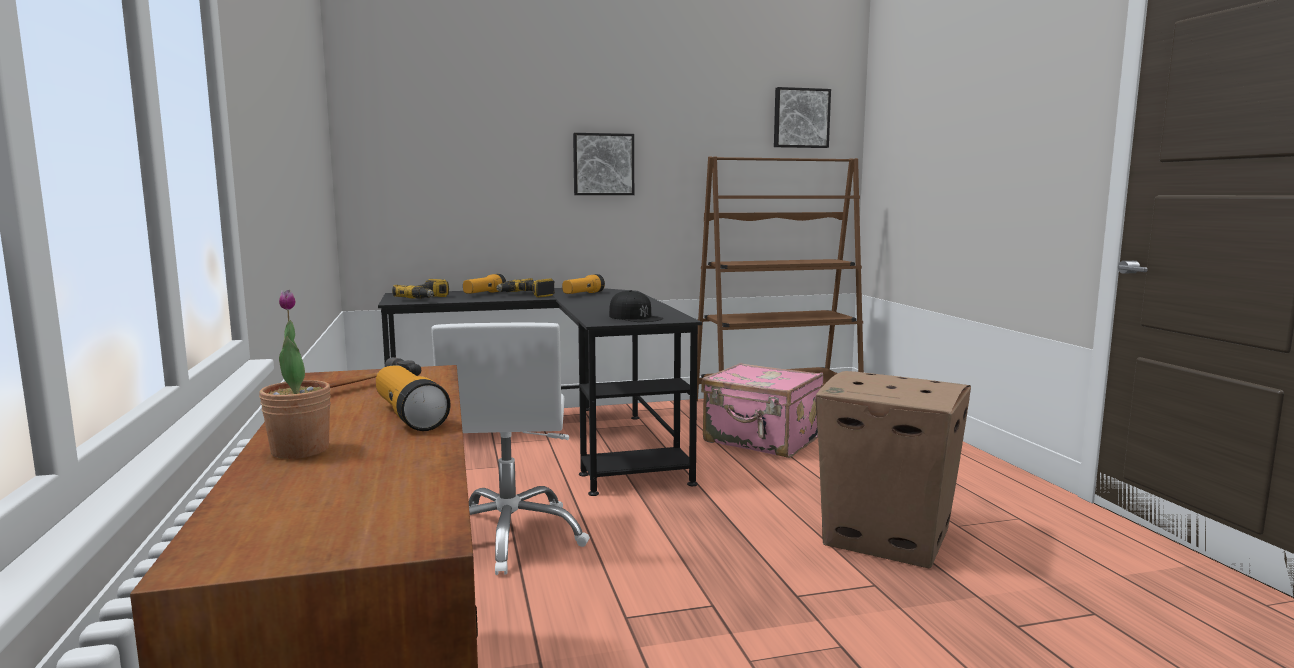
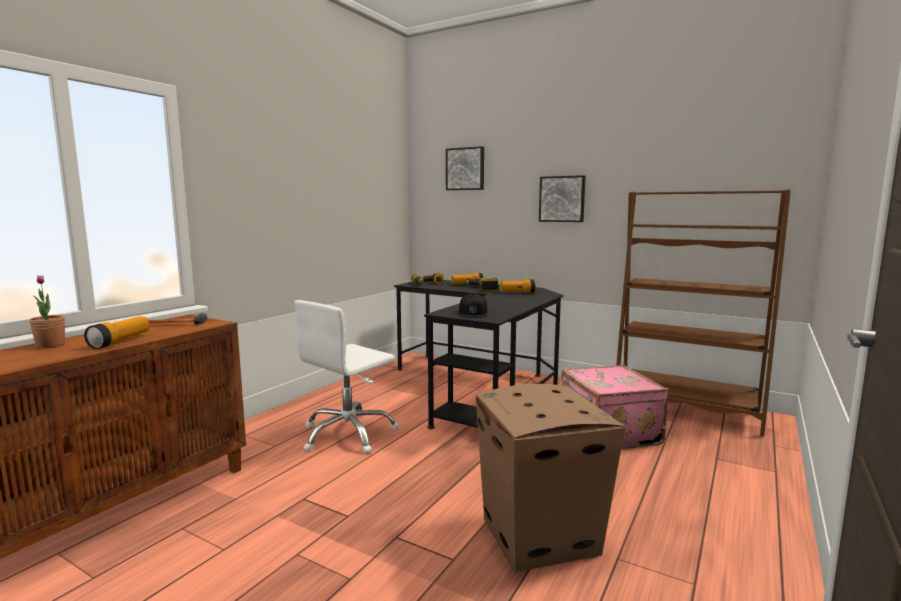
camera: 45 degrees right, 0 degrees up
picture [774,87,831,148] -> picture moved to [446,146,484,190]

